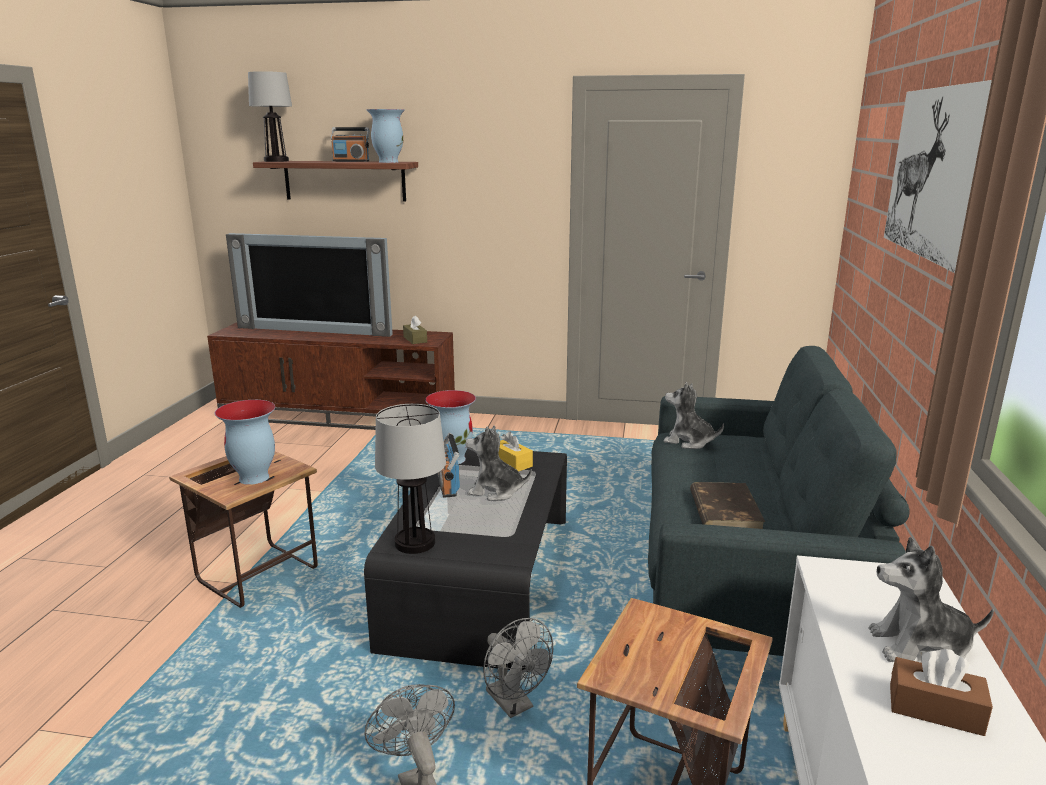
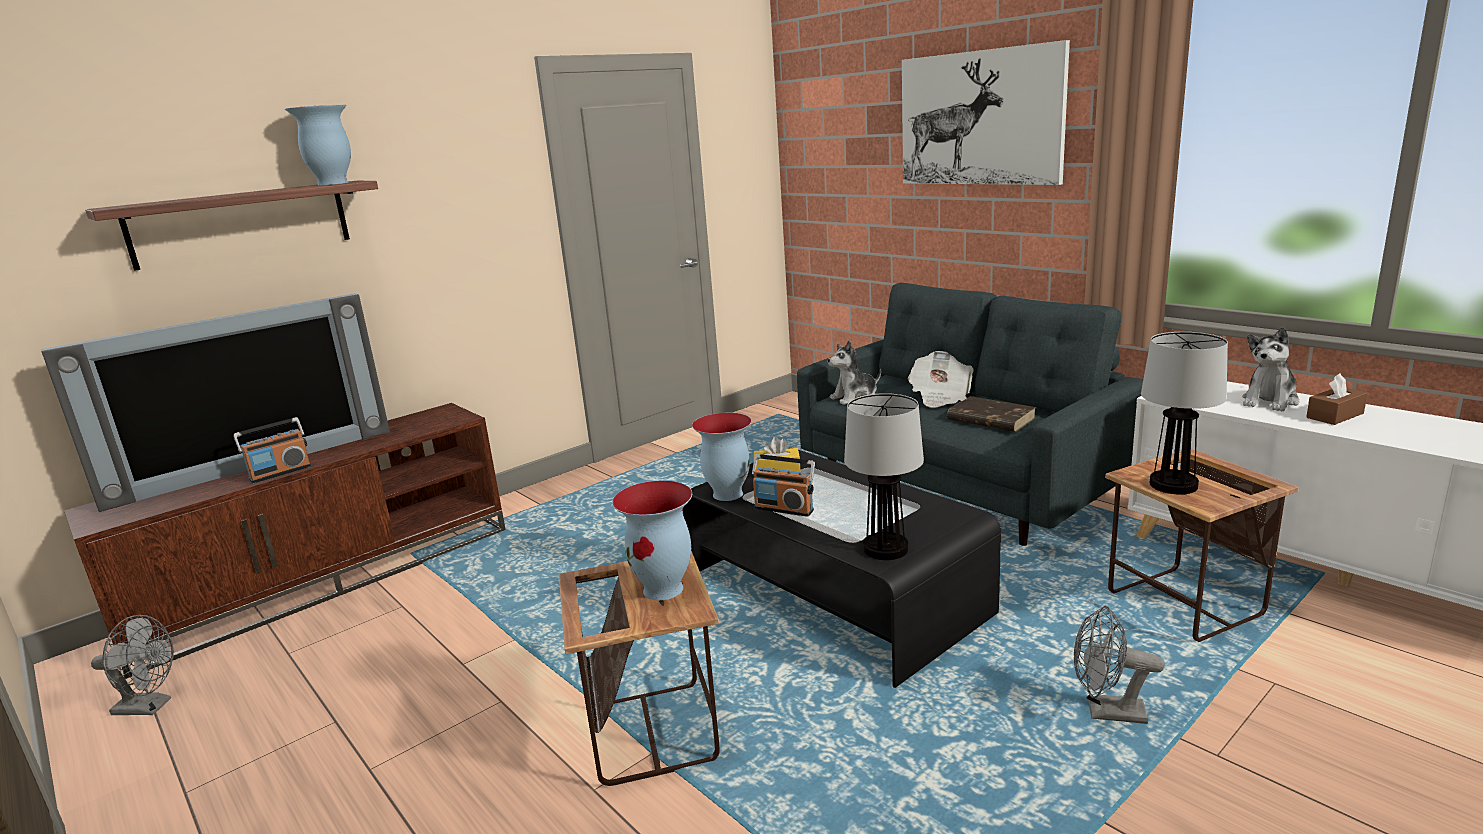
camera: 50 degrees left, 0 degrees up
table lamp [248,71,292,162] -> table lamp moved to [1141,332,1228,494]
radio [331,127,370,162] -> radio moved to [234,417,311,483]
brown tissue box [403,316,427,344] -> none
plush toy [465,426,532,501] -> none
grey fan [483,618,553,718] -> grey fan moved to [91,615,174,715]
none -> newspaper [908,351,974,408]

